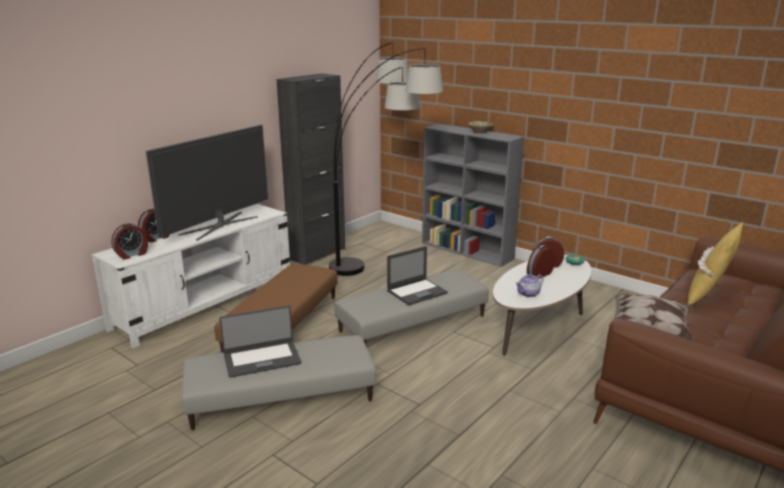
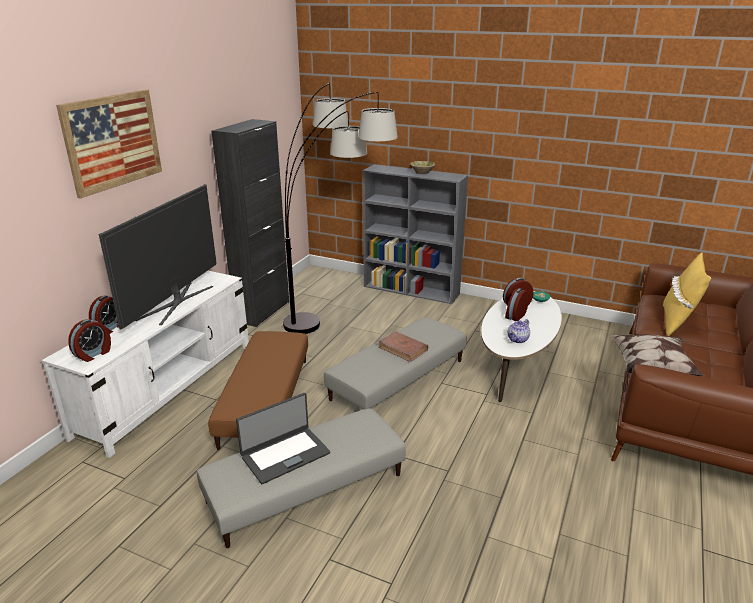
camera: 15 degrees left, 5 degrees up
laptop [387,246,448,306] -> brown book [378,331,428,362]
none -> picture [56,89,162,199]

